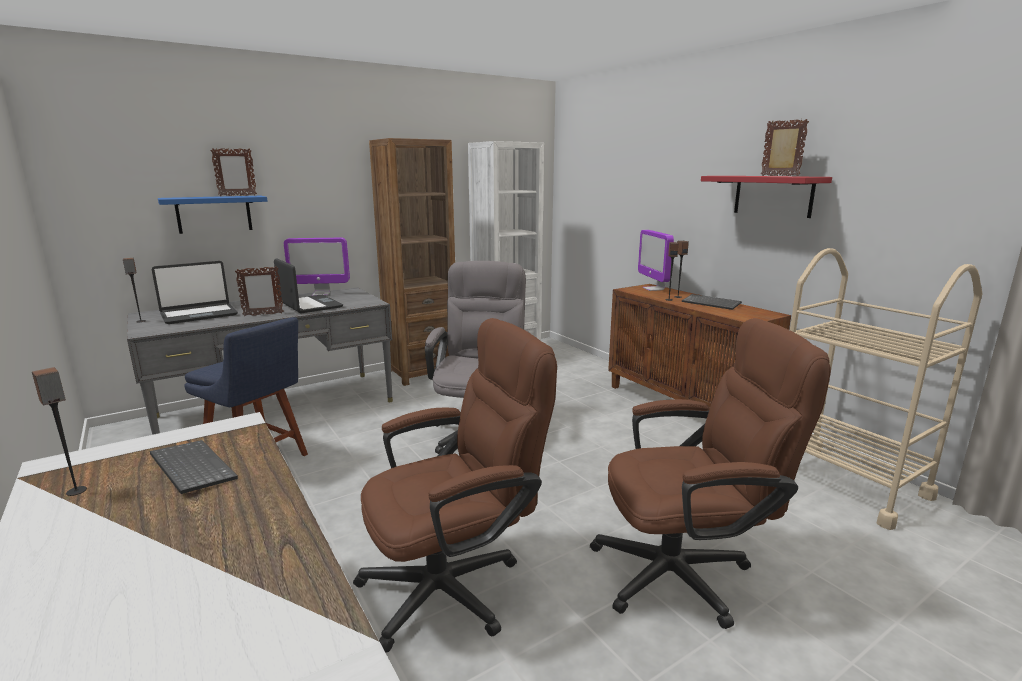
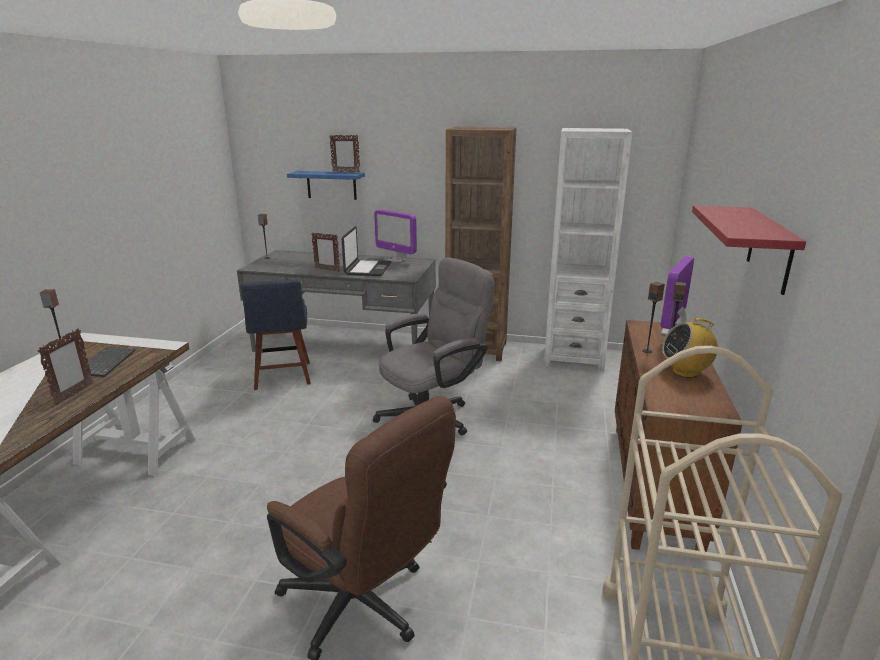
camera: 45 degrees right, 5 degrees up
laptop [152,261,238,324] -> none
brown office chair [353,318,557,653] -> none
keyboard [682,294,742,310] -> radio [662,318,718,378]
picture frame [761,119,809,176] -> picture frame moved to [38,328,93,405]

